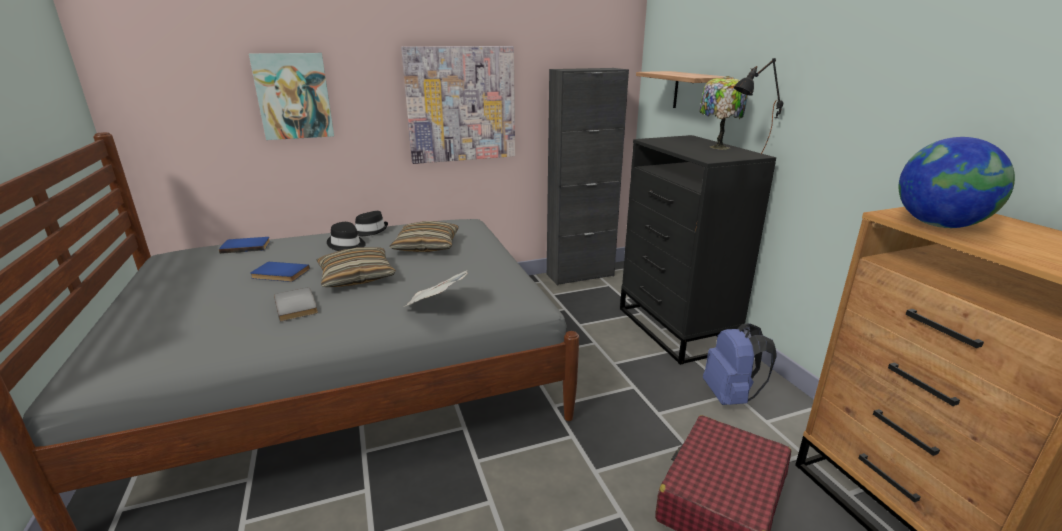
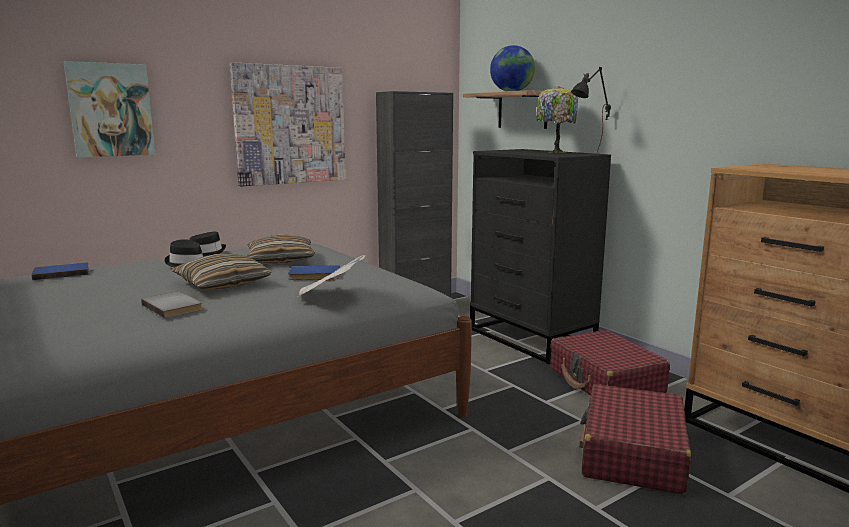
camera: 15 degrees left, 10 degrees down
blue book [250,262,310,282] -> blue book moved to [288,265,340,280]
blue backpack [703,323,777,405] -> red suitcase [550,330,670,396]
globe [899,137,1015,228] -> globe moved to [490,45,535,91]

